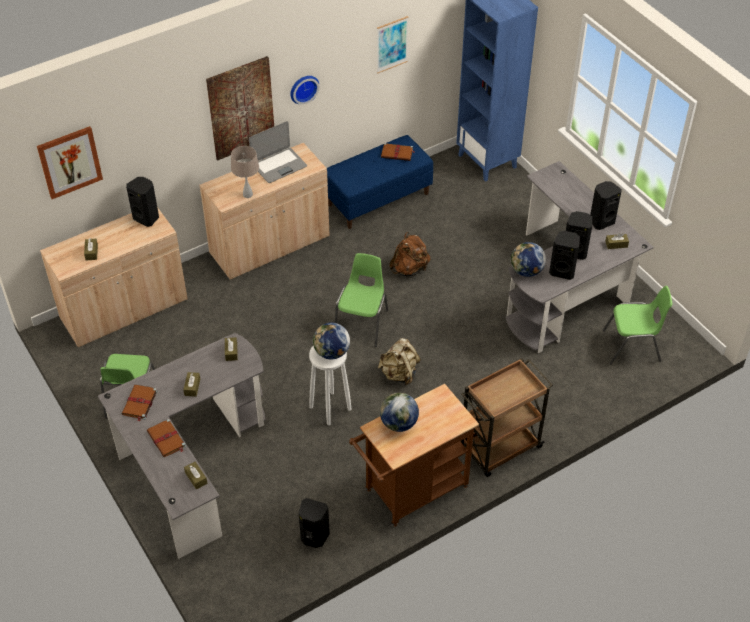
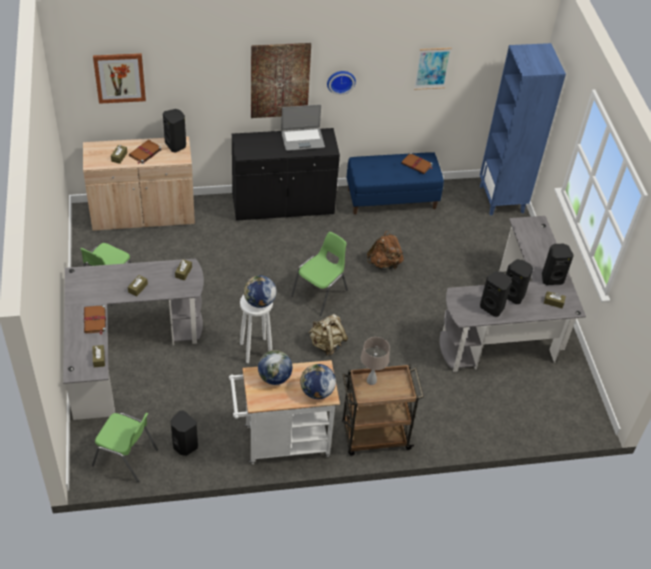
camera: 20 degrees right, 0 degrees up
brown book [122,385,157,421] -> brown book moved to [129,140,162,164]
beige cabinet [199,143,330,280] -> black cabinet [232,128,340,221]
beige table lamp [231,146,259,198] -> beige table lamp moved to [361,337,390,385]
brown cart [349,384,479,527] -> white cart [229,360,340,464]
globe [511,242,546,277] -> globe moved to [300,364,336,399]
green chair [603,286,672,364] -> green chair moved to [92,413,158,482]

